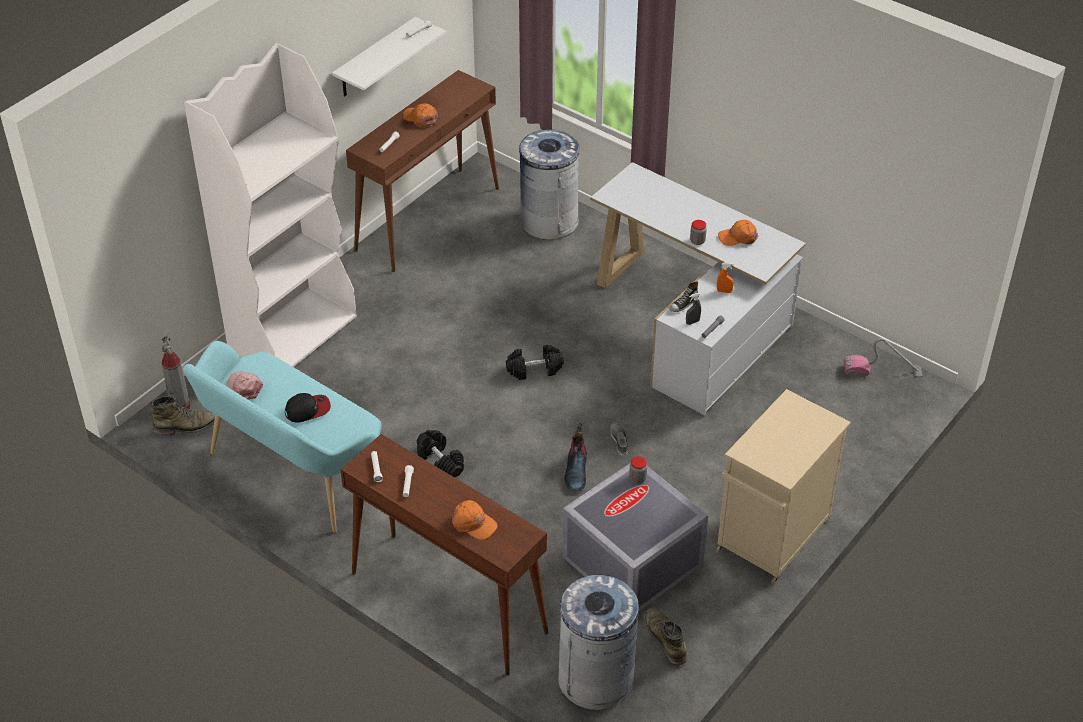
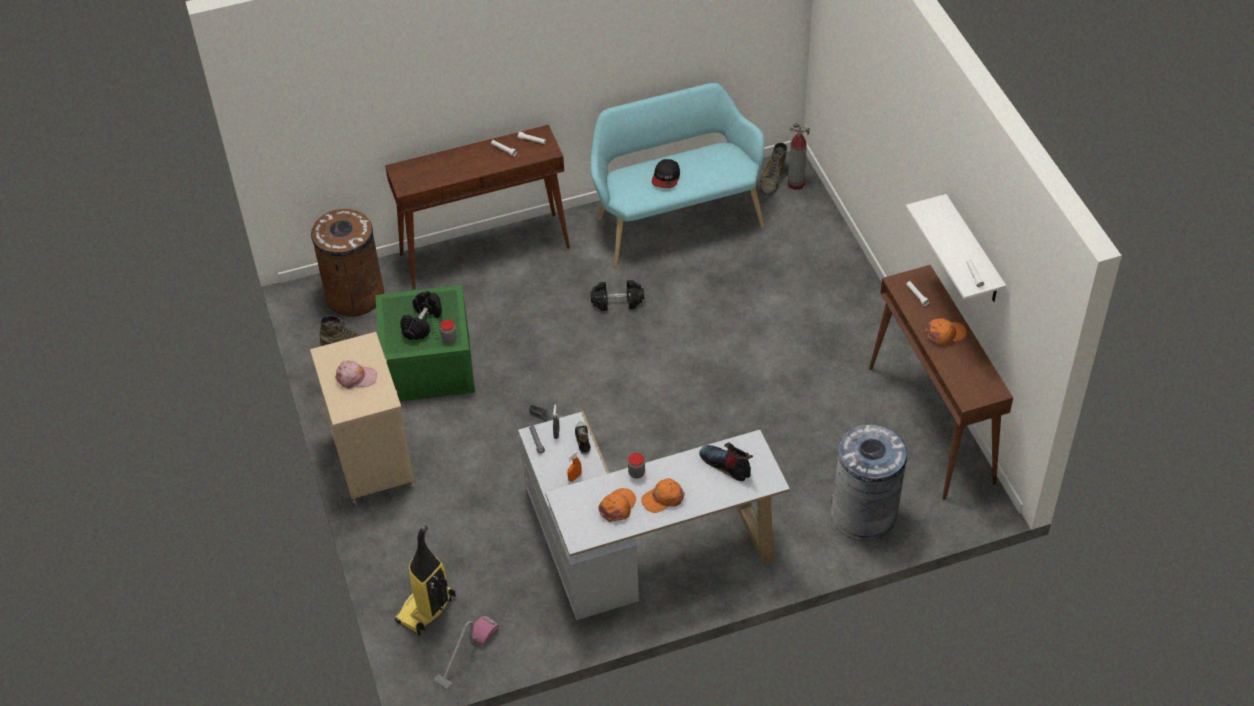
camera: 125 degrees right, 5 degrees up
white bookcase [184,43,357,367] -> none
pink cap [227,371,263,400] -> pink cap moved to [335,361,377,389]
orange cap [451,500,498,540] -> orange cap moved to [641,478,685,513]
black dumbbell [506,345,564,380] -> black dumbbell moved to [400,291,442,340]
grey trash can [558,575,639,710] -> brown trash can [311,209,384,316]
grey storage box [562,463,708,611] -> green storage box [375,285,475,402]
boot [564,423,587,492] -> boot moved to [699,442,753,481]
none -> vacuum cleaner [395,525,456,635]

